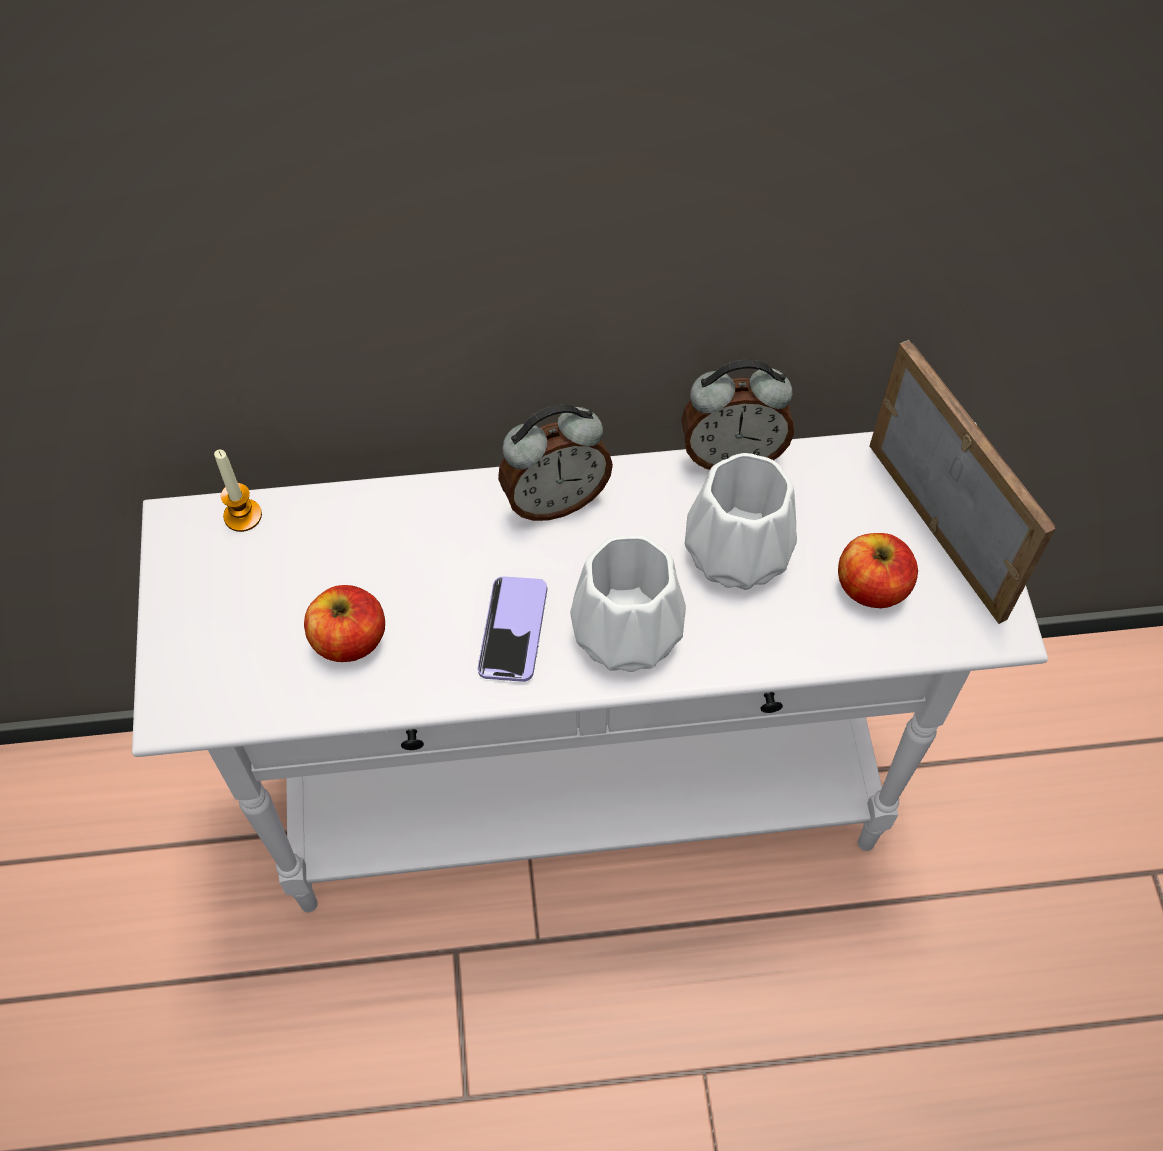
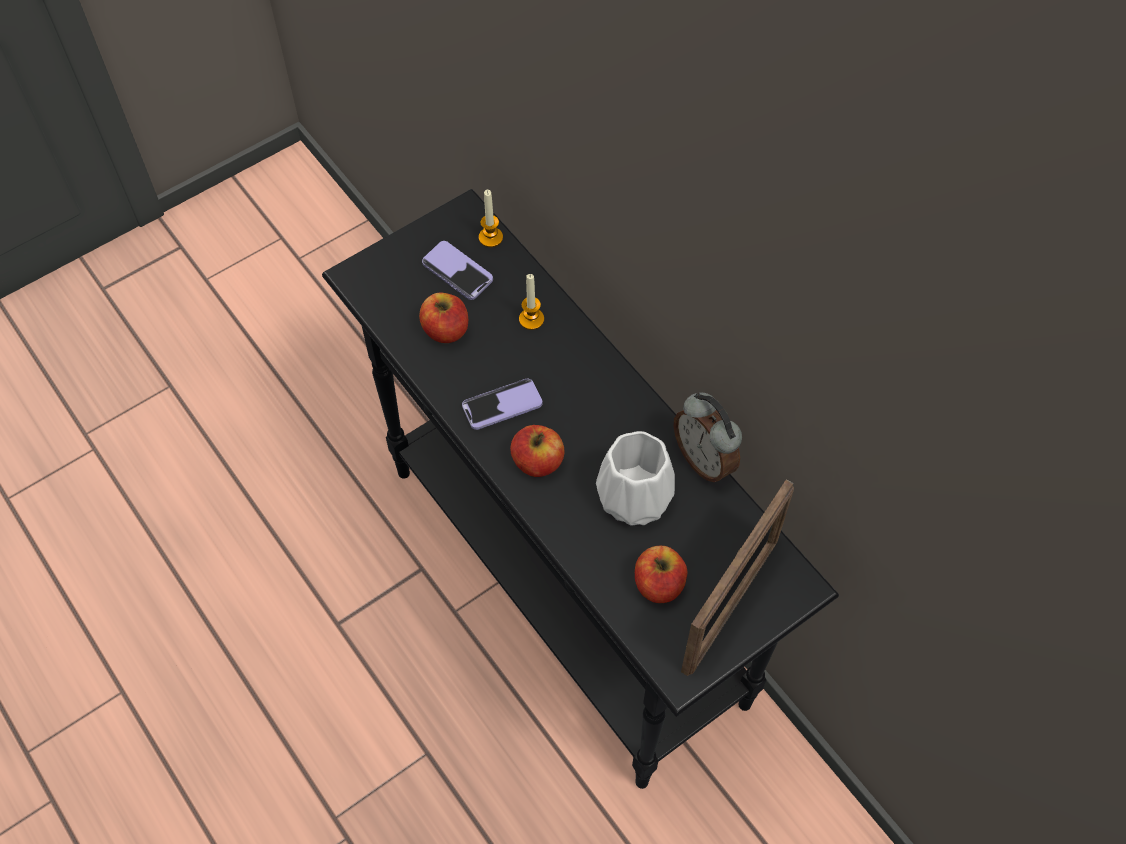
camera: 60 degrees right, 0 degrees up
white console table [132,422,1048,912] -> black console table [322,189,839,789]
alarm clock [498,404,613,521] -> none
white vase [570,535,686,672] -> apple [510,425,565,477]
none -> phone [422,241,493,300]
none -> candle [519,274,544,330]

